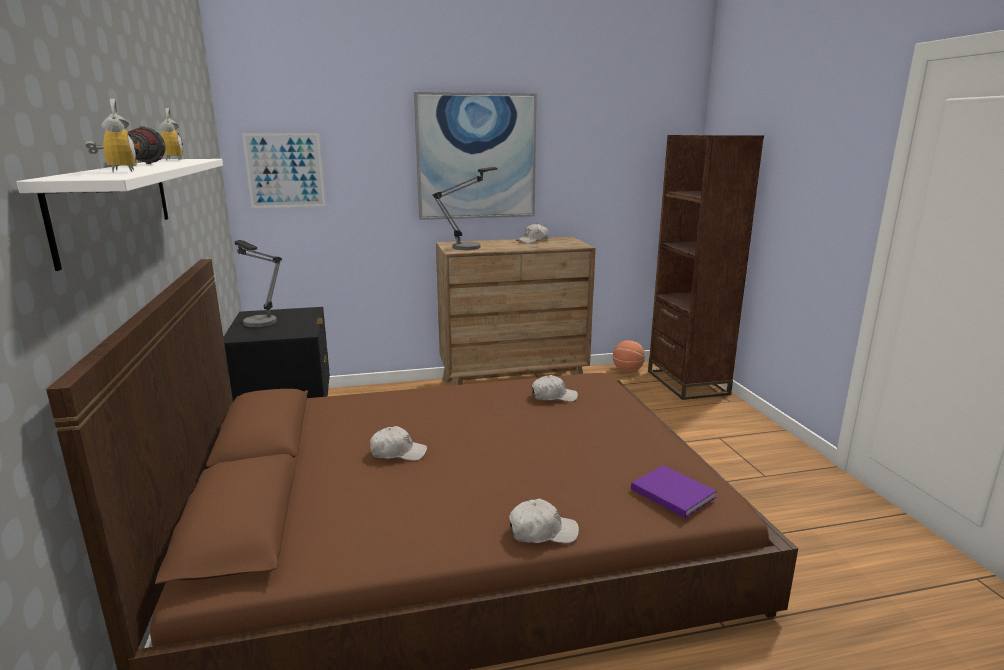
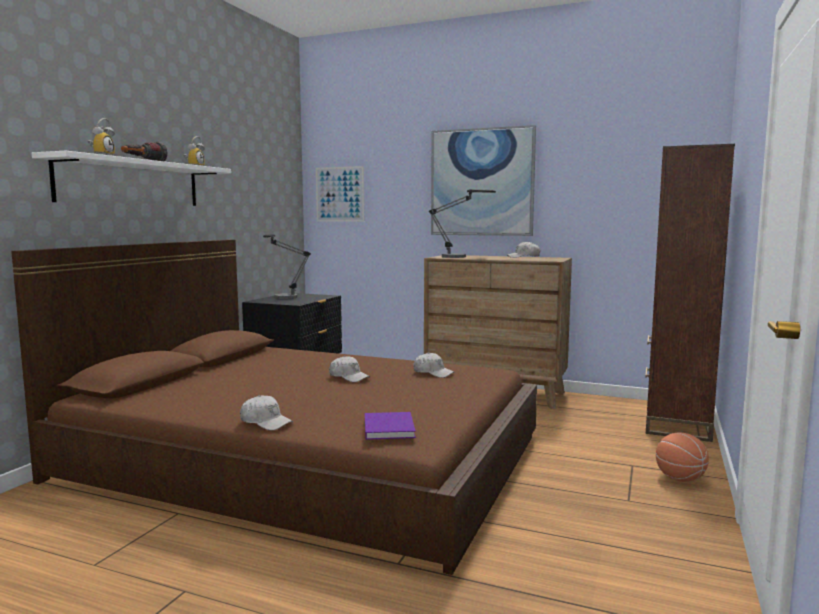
camera: 35 degrees right, 10 degrees down
white cap [370,426,427,461] -> white cap moved to [329,356,370,382]
basketball [613,340,645,372] -> basketball moved to [656,432,709,482]

